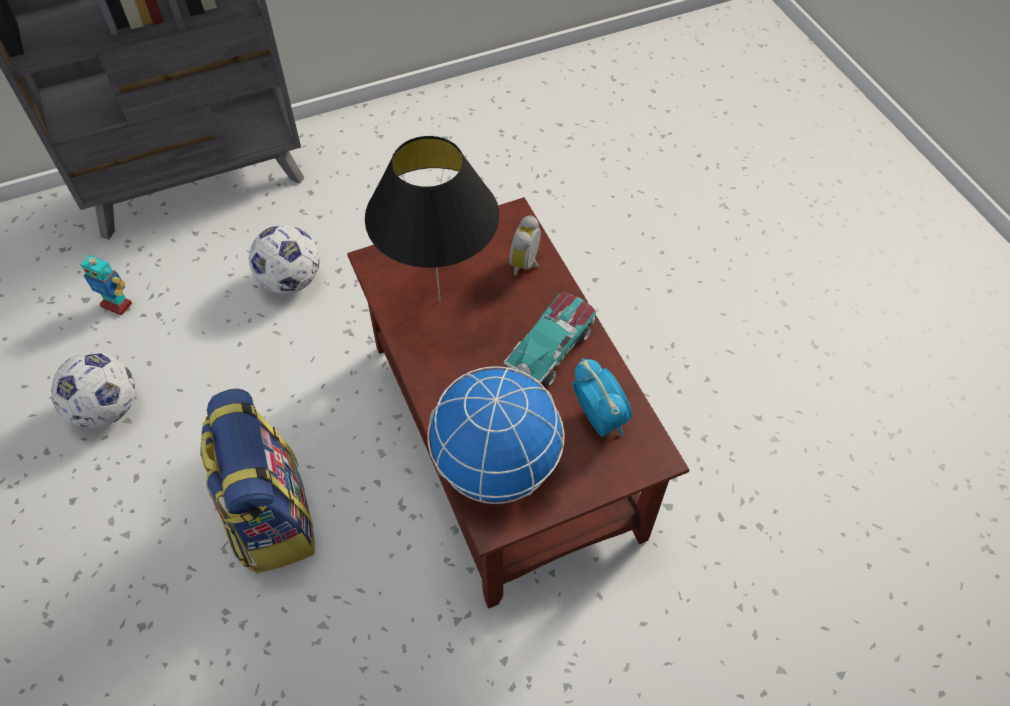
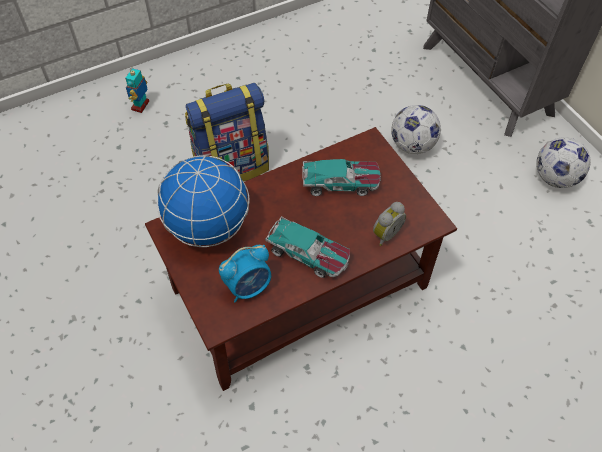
camera: 85 degrees right, 0 degrees up
football [51,352,135,428] -> football moved to [536,137,591,188]
toy robot [81,254,132,316] -> toy robot moved to [125,68,149,113]
black table lamp [365,136,499,301] -> toy car [302,159,381,196]
alarm clock [509,215,541,276] -> alarm clock turned 120 degrees clockwise [373,202,406,246]

